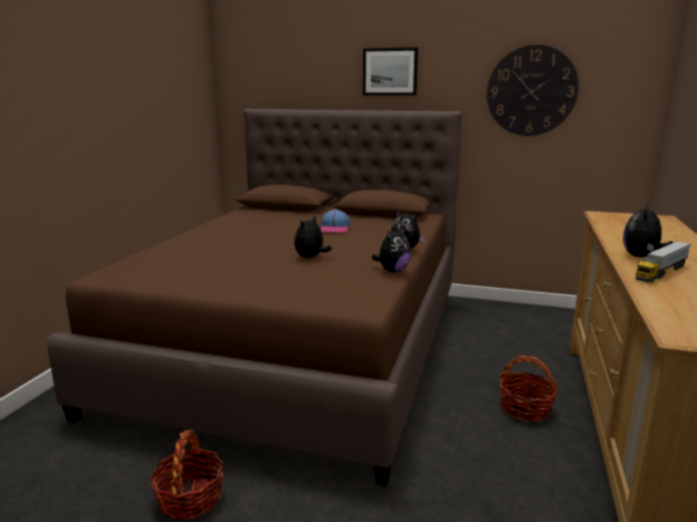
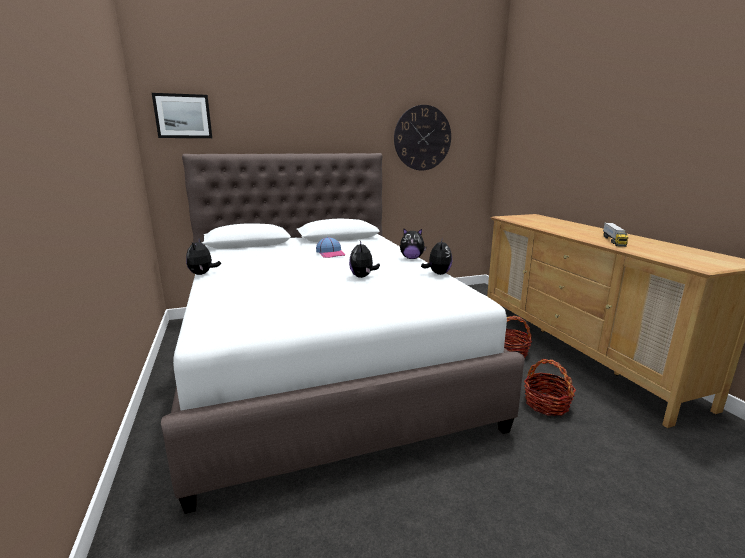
camera: 35 degrees left, 0 degrees up
brown bed [46,109,462,486] -> white bed [161,153,525,514]
basket [149,430,224,519] -> basket moved to [524,359,576,416]
picture [363,47,418,96] -> picture moved to [152,93,212,138]
plush toy [623,204,673,257] -> plush toy moved to [186,238,221,275]

